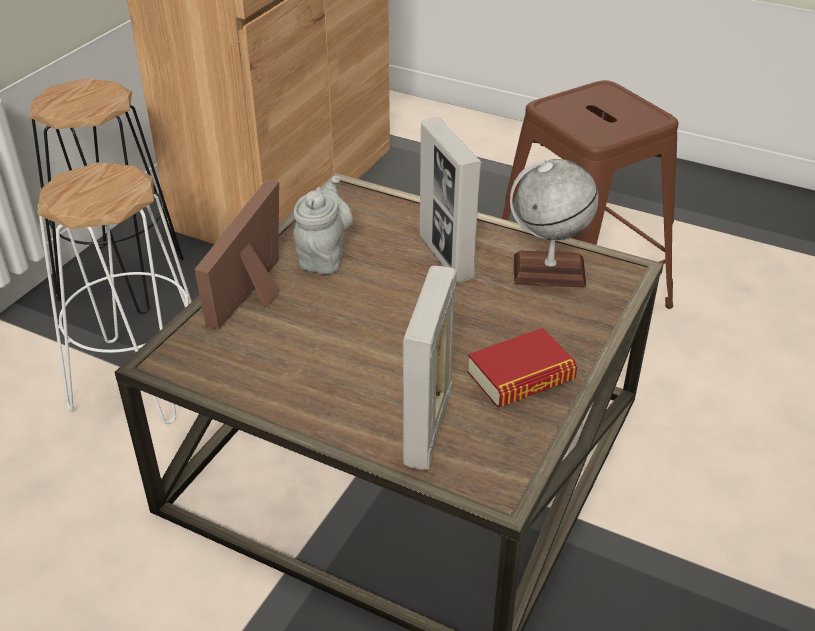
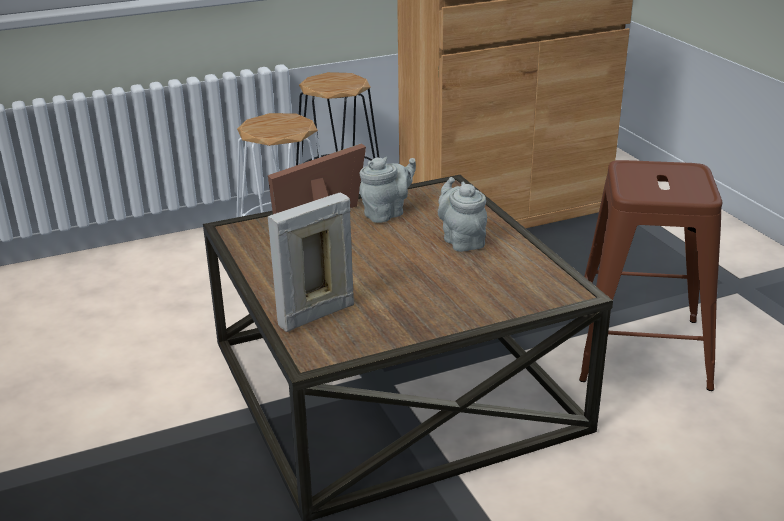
camera: 40 degrees right, 10 degrees down
picture frame [420,117,481,282] -> grey teapot [438,177,487,252]
book [467,328,577,408] -> none
globe [510,159,598,288] -> none

